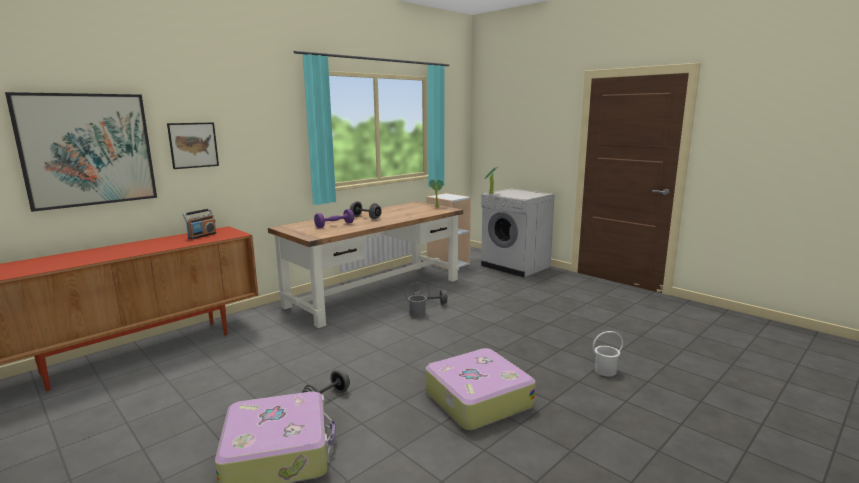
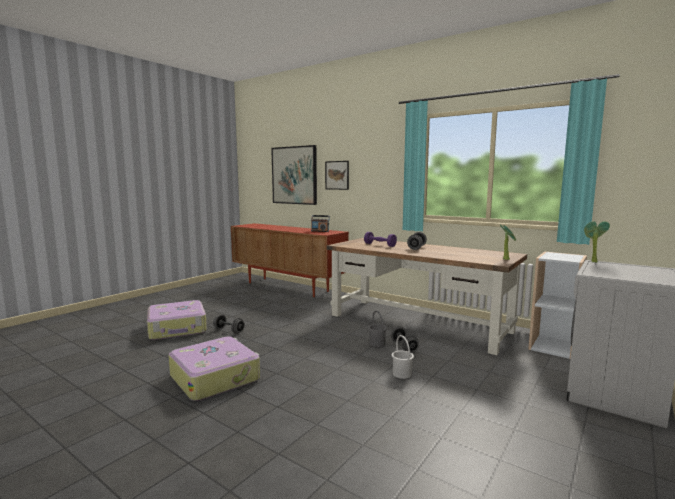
camera: 80 degrees right, 5 degrees down
white bucket [593,331,623,376] -> white bucket moved to [392,335,414,379]

